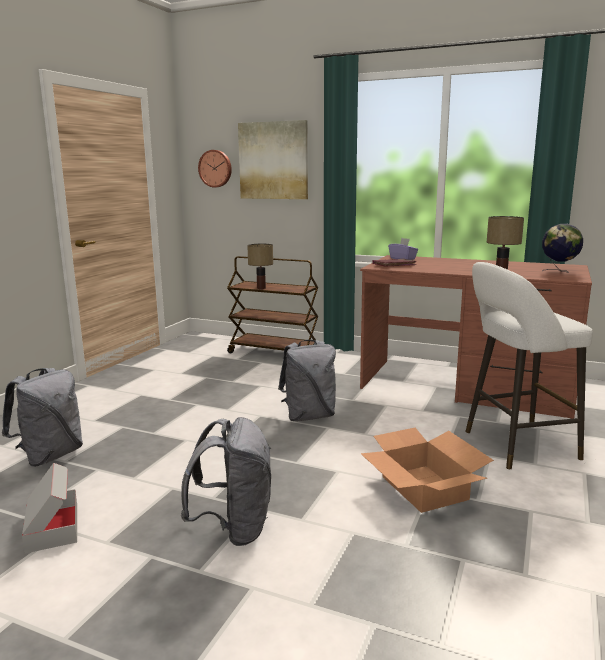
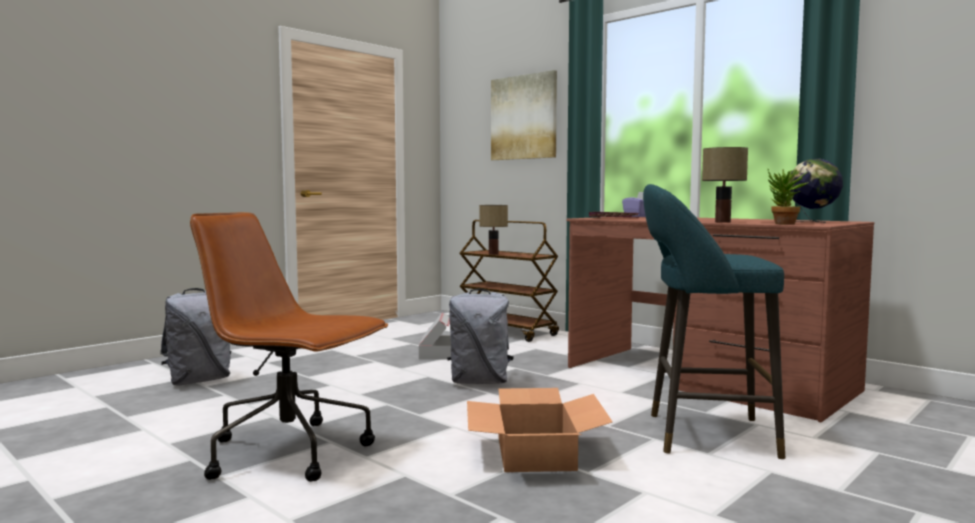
camera: 20 degrees right, 10 degrees down
cardboard box [22,463,77,553] -> cardboard box moved to [419,312,451,359]
grey backpack [181,417,271,546] -> brown office chair [190,212,388,482]
wall clock [198,150,232,188] -> none
white stool [465,262,593,469] -> turquoise stool [643,184,785,459]
none -> potted plant [768,169,809,224]

